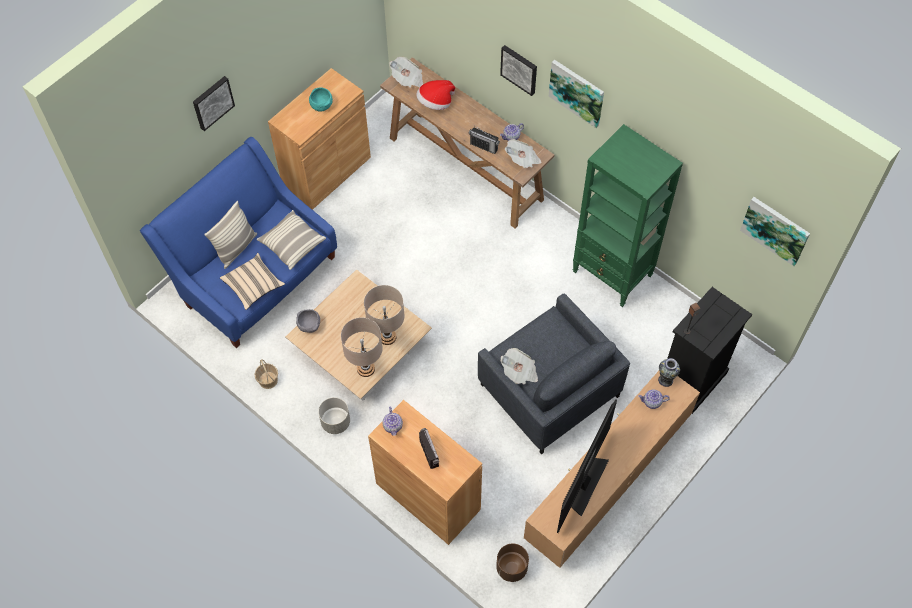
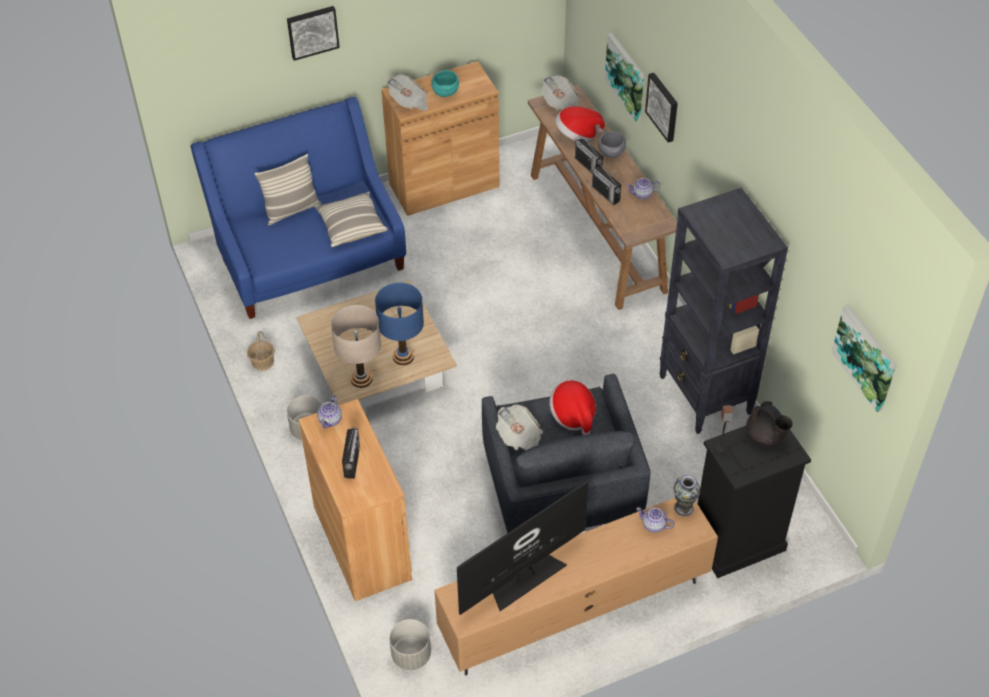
camera: 25 degrees right, 10 degrees down
beige pillow [220,253,285,310] -> none
grey bowl [296,309,320,333] -> grey bowl moved to [598,131,626,158]
beige table lamp [364,285,405,345] -> blue table lamp [375,283,424,365]
brown planter [496,543,529,582] -> grey planter [389,619,431,670]
newspaper [505,139,541,168] -> newspaper moved to [387,75,428,111]
picture [549,60,604,128] -> picture moved to [605,33,644,122]
green bookcase [573,124,683,307] -> black bookcase [659,187,788,434]
none -> hat [549,380,596,435]
none -> radio [574,134,603,174]
none -> black teapot [746,401,793,445]

